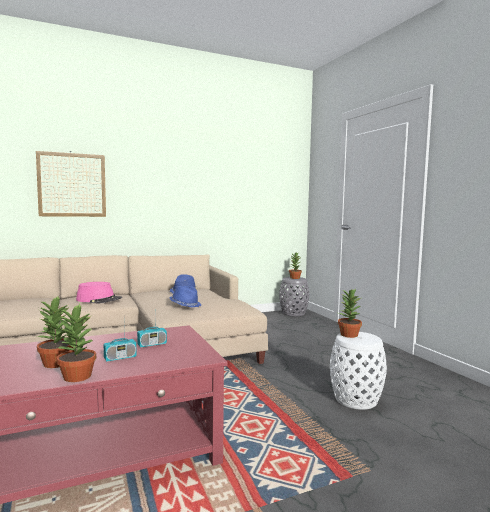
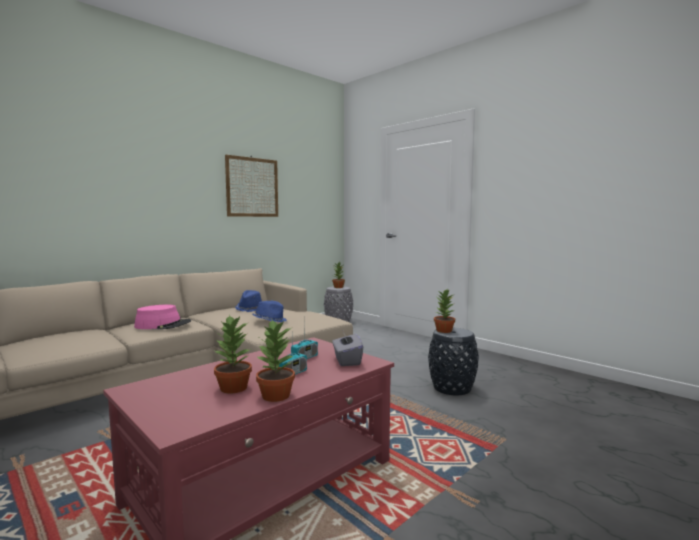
camera: 20 degrees left, 0 degrees up
picture [36,151,106,217] -> picture moved to [225,155,278,217]
white stool [330,332,387,410] -> black stool [428,328,479,395]
none -> grey tissue box [332,334,363,366]

